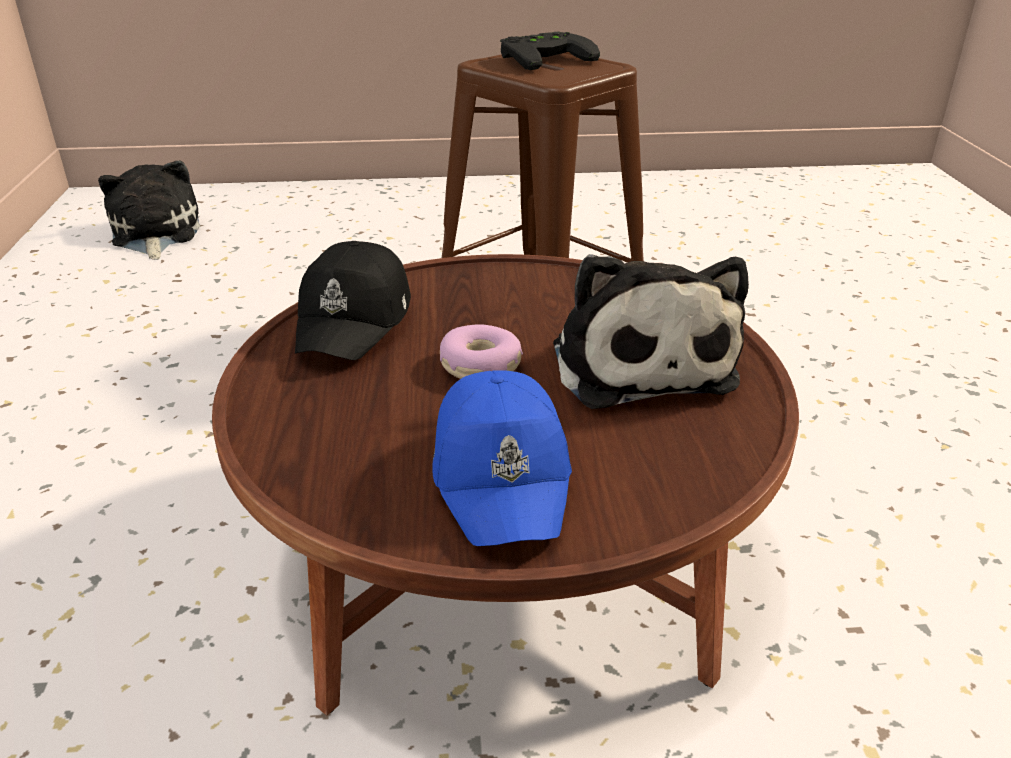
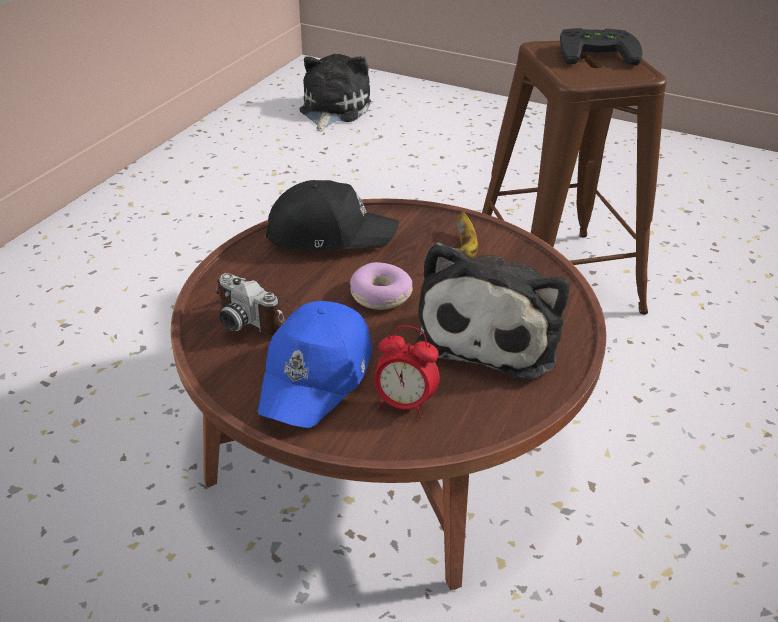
camera: 30 degrees right, 5 degrees up
black cap [295,241,411,360] -> black cap turned 135 degrees counterclockwise [266,180,399,250]
none -> camera [215,273,302,335]
none -> alarm clock [375,325,439,418]
none -> banana [455,212,478,258]

